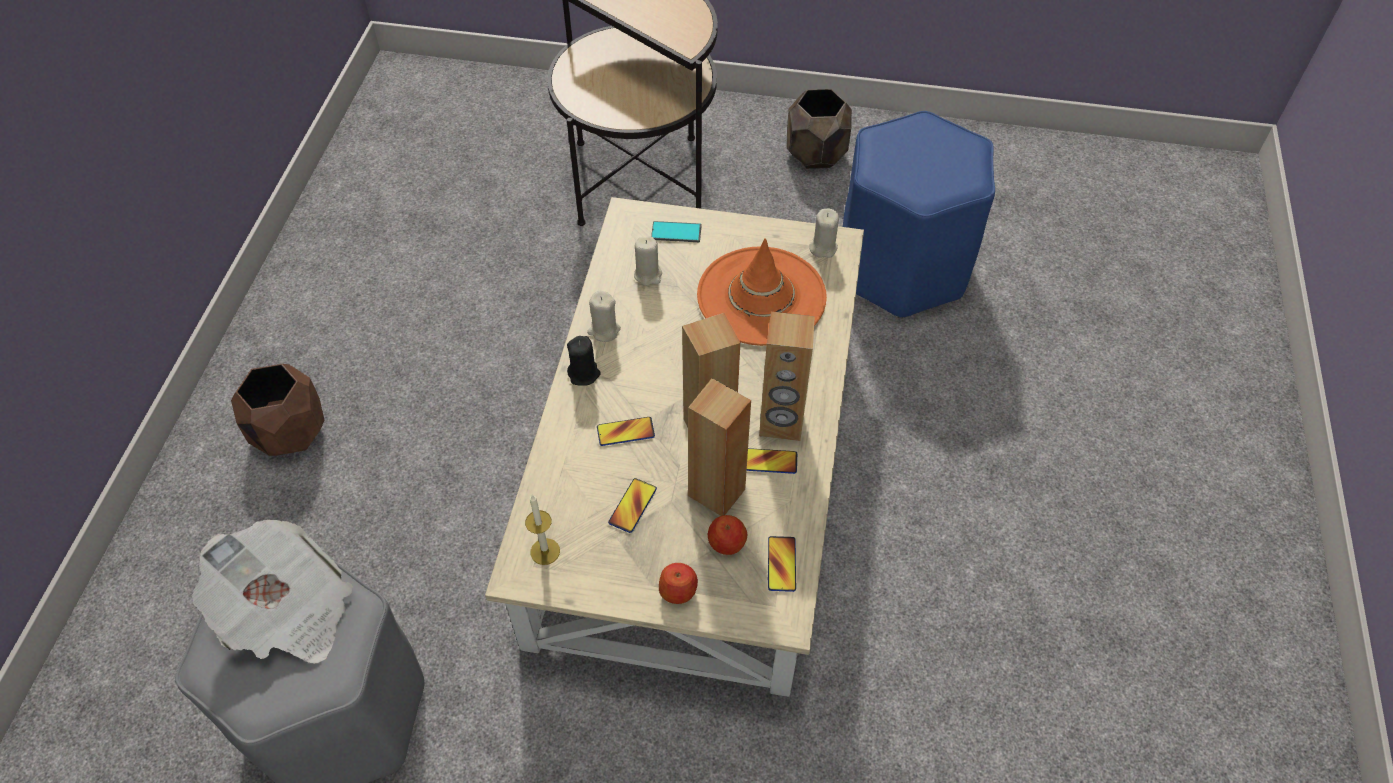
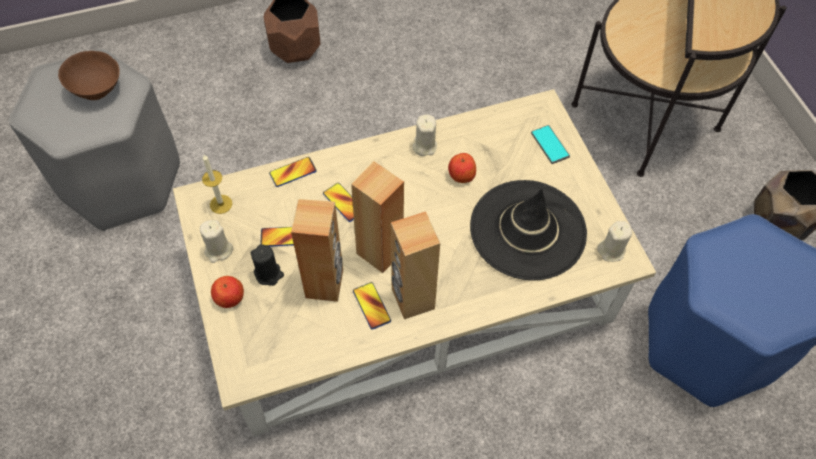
camera: 60 degrees right, 5 degrees up
newspaper [192,520,353,664] -> brown bowl [58,51,120,100]
black candle [567,336,601,386] -> black candle moved to [251,244,284,286]
beige candle [634,236,662,286] -> beige candle moved to [200,220,233,263]
orange hat [697,238,827,346] -> black hat [470,180,587,280]
apple [708,515,747,555] -> apple moved to [448,153,476,183]
phone [768,536,796,592] -> phone moved to [269,157,317,187]

